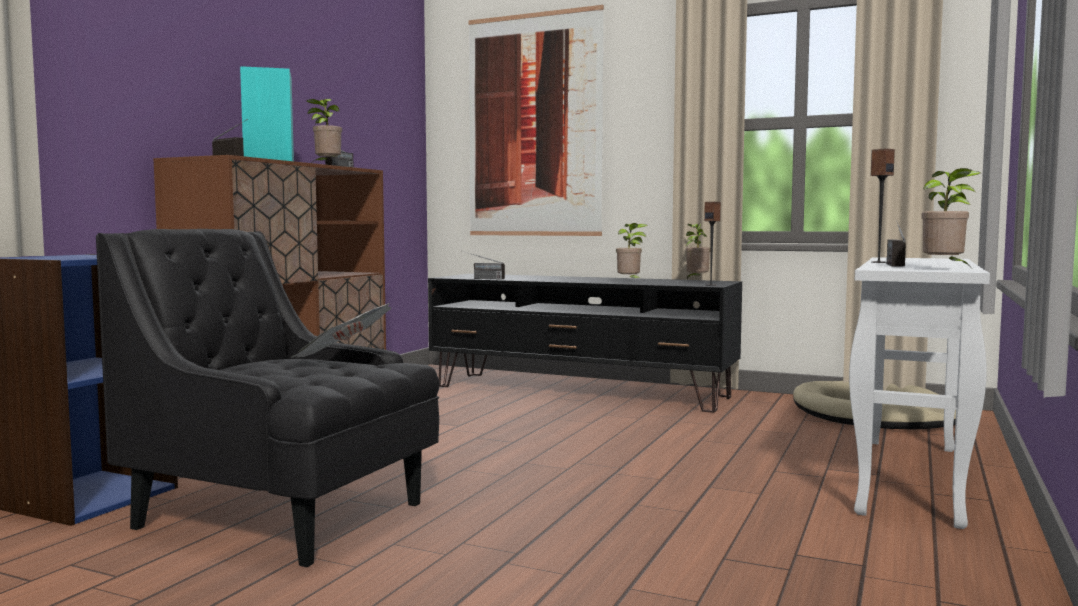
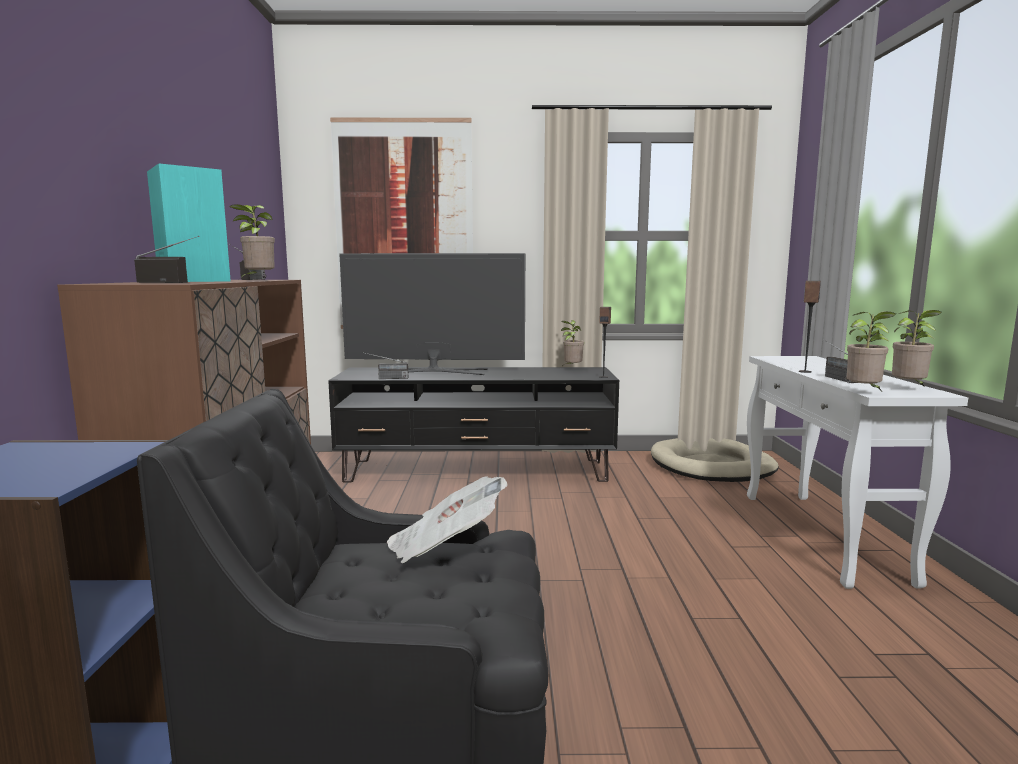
camera: 25 degrees left, 5 degrees up
potted plant [616,223,648,282] -> potted plant moved to [847,312,896,390]
none -> television [339,253,525,375]

